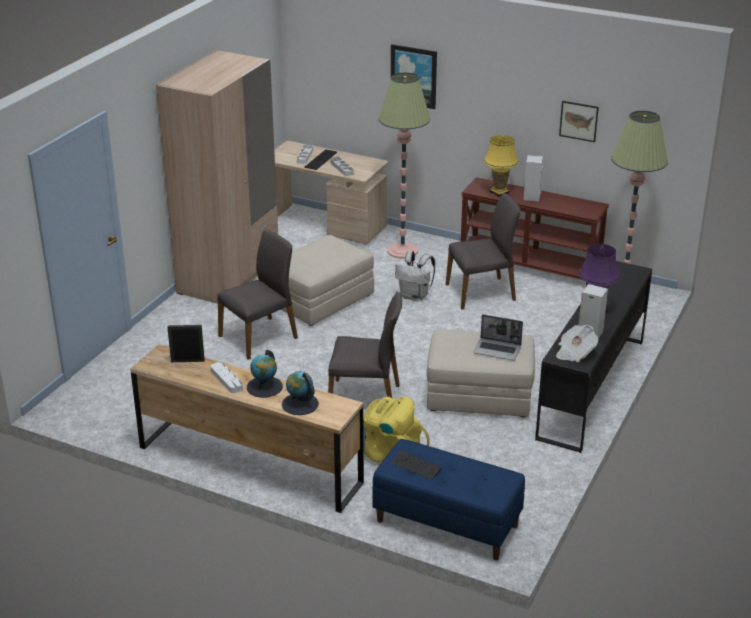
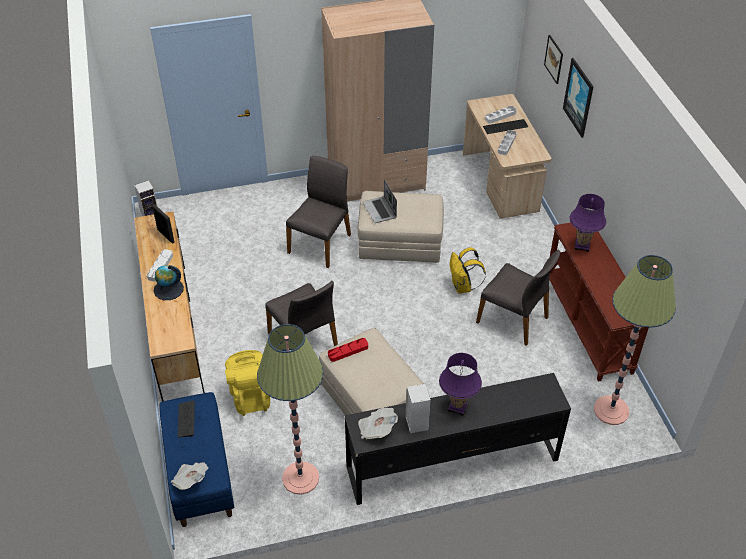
camera: 50 degrees right, 15 degrees up
grey chair [217,230,298,360] -> grey chair turned 75 degrees counterclockwise [286,156,351,268]
globe [282,371,319,415] -> none
floor lamp [379,72,430,259] -> floor lamp moved to [257,324,323,495]
white backpack [395,251,435,301] -> yellow backpack [450,247,486,293]
laptop [473,314,523,361] -> laptop moved to [363,180,397,223]
yellow table lamp [484,135,519,197] -> purple table lamp [569,194,606,252]
speaker [523,155,543,201] -> speaker moved to [134,180,158,216]
picture [559,101,599,142] -> picture moved to [544,35,563,84]
none -> newspaper [171,462,209,490]
none -> red tray [328,338,368,362]

